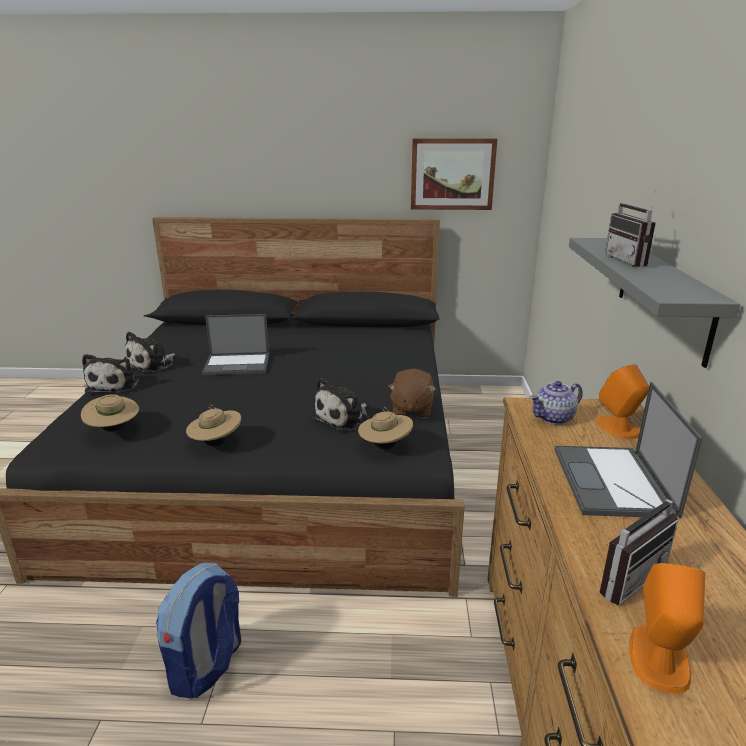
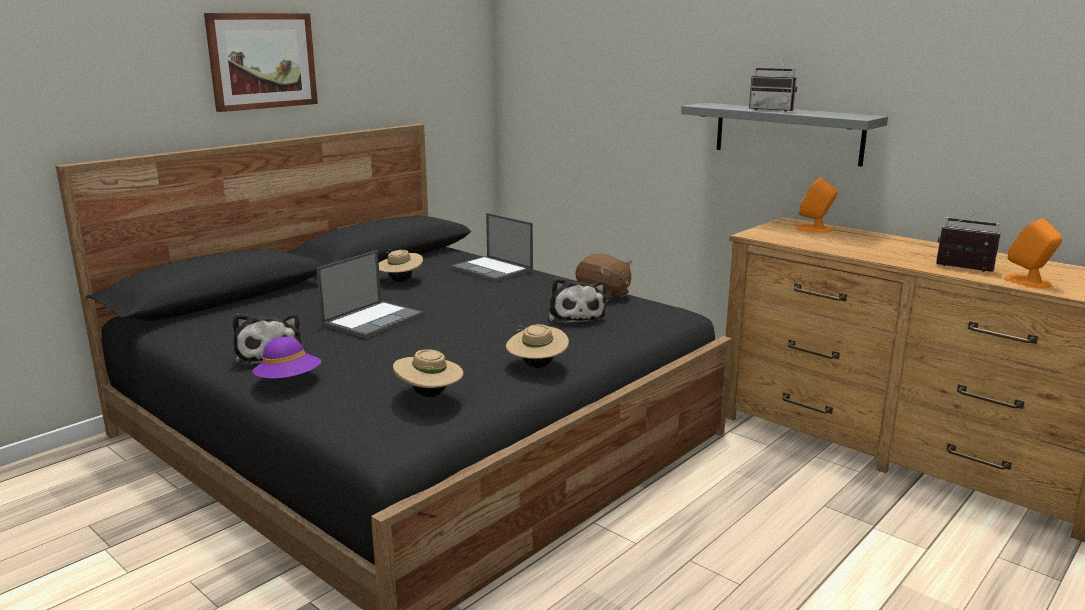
camera: 50 degrees left, 5 degrees down
plush toy [82,354,139,393] -> purple hat [252,337,321,379]
backpack [156,563,241,698] -> none
beige hat [358,407,413,449] -> beige hat moved to [379,249,423,282]
picture [411,138,497,210] -> picture moved to [204,13,318,112]
teapot [530,381,583,425] -> none
laptop [554,382,702,519] -> laptop moved to [451,213,533,282]
radio [599,483,678,605] -> radio turned 60 degrees counterclockwise [936,212,1001,272]

